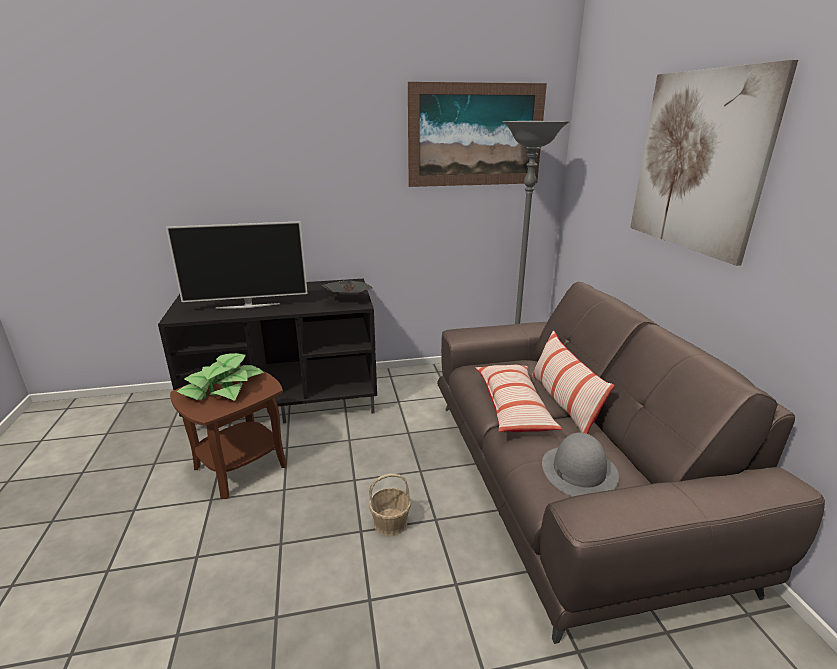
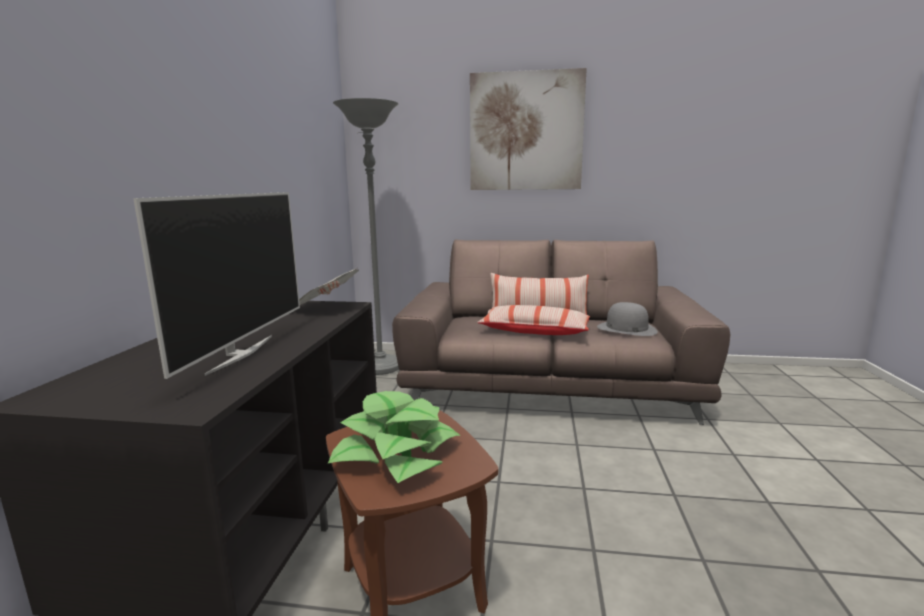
camera: 70 degrees left, 10 degrees down
basket [369,474,411,536] -> none
picture [408,82,547,187] -> none

